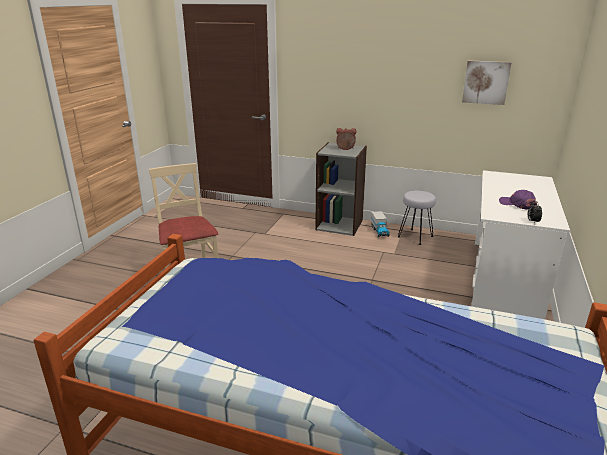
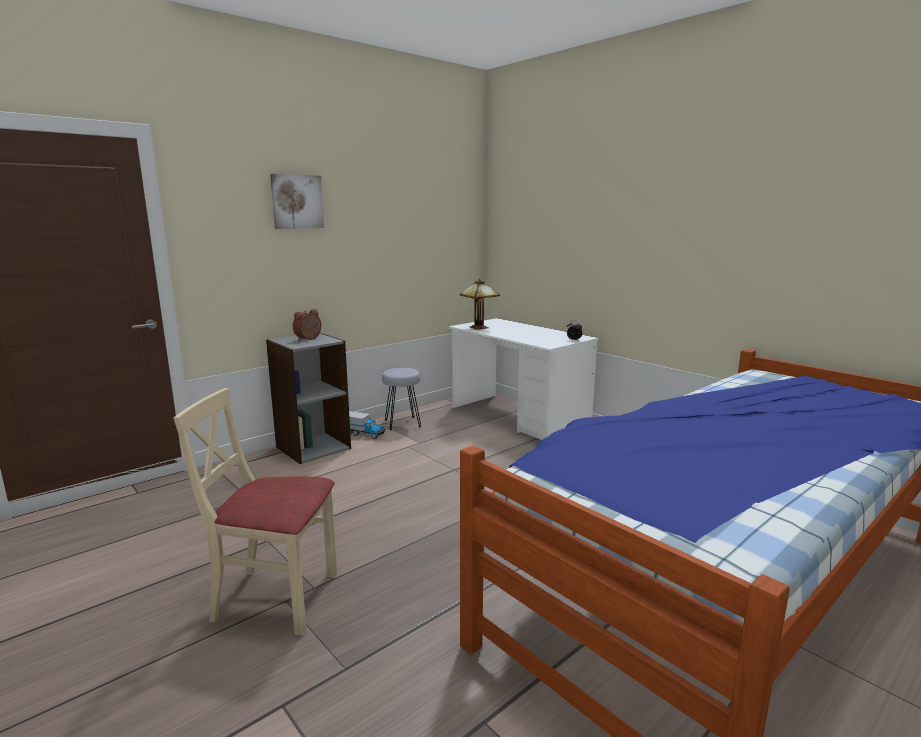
camera: 60 degrees left, 10 degrees down
picture [462,60,512,105] -> picture moved to [270,174,324,229]
purple cap [499,190,537,210] -> none
none -> table lamp [459,279,500,330]

